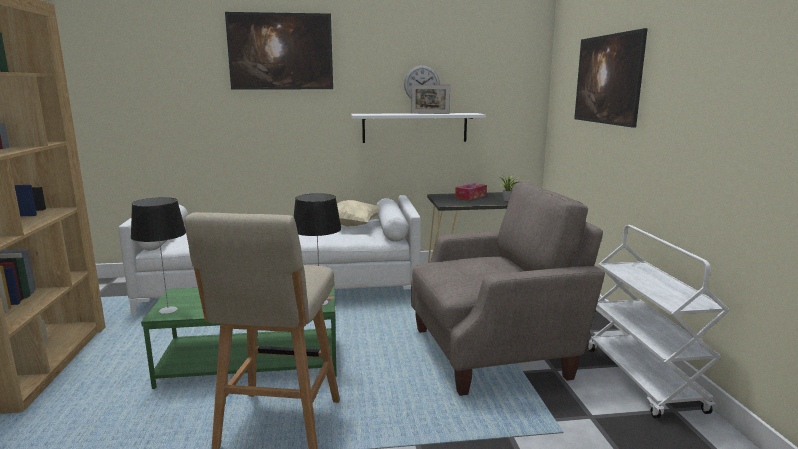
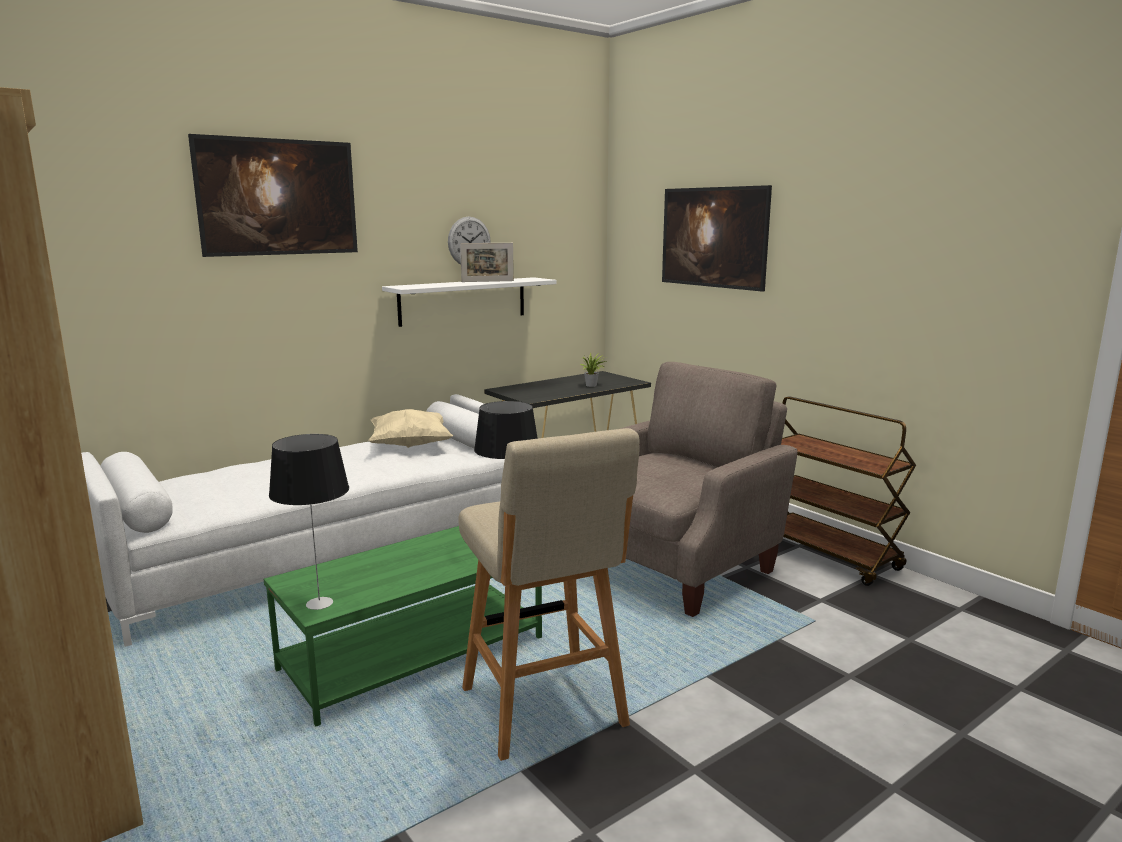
camera: 30 degrees left, 0 degrees up
tissue box [455,183,487,200] -> none
white cart [588,225,730,418] -> brown cart [781,396,916,586]

